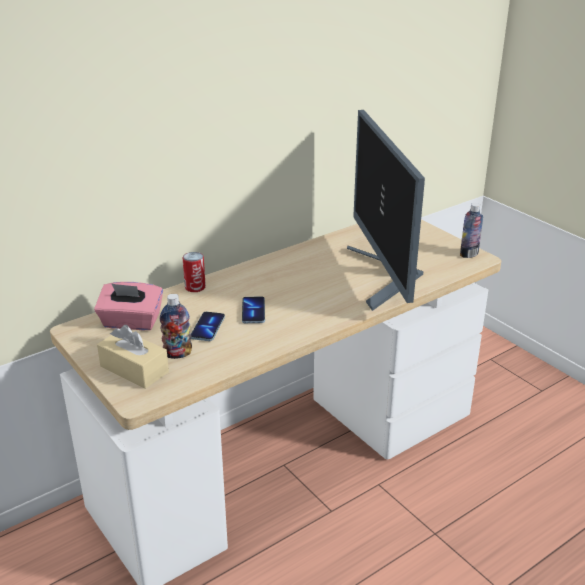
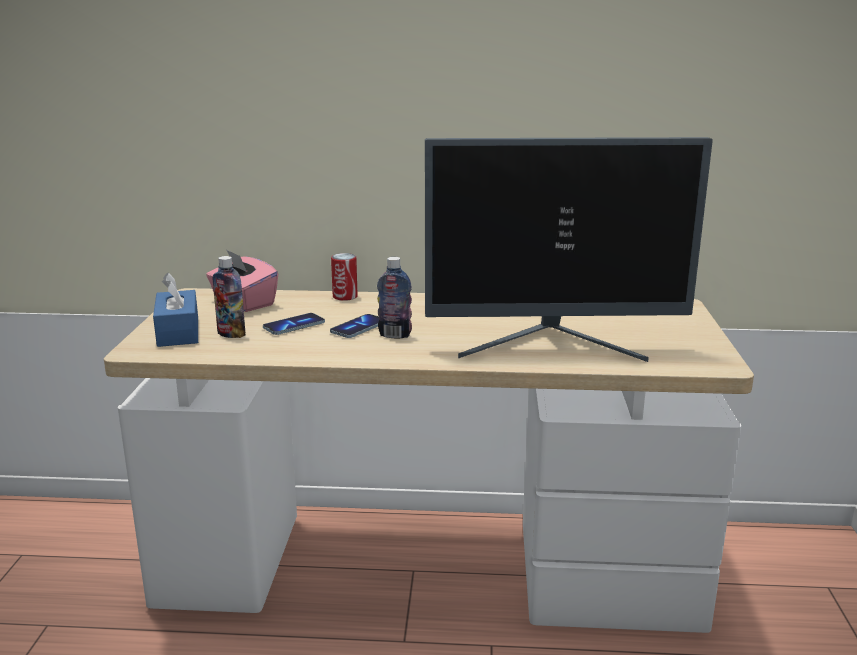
camera: 40 degrees right, 10 degrees down
beige tissue box [97,325,169,389] -> blue tissue box [153,273,198,347]
monitor [347,110,425,311] -> monitor turned 120 degrees counterclockwise [425,137,713,362]
bottle [460,203,483,258] -> bottle moved to [377,257,412,338]

